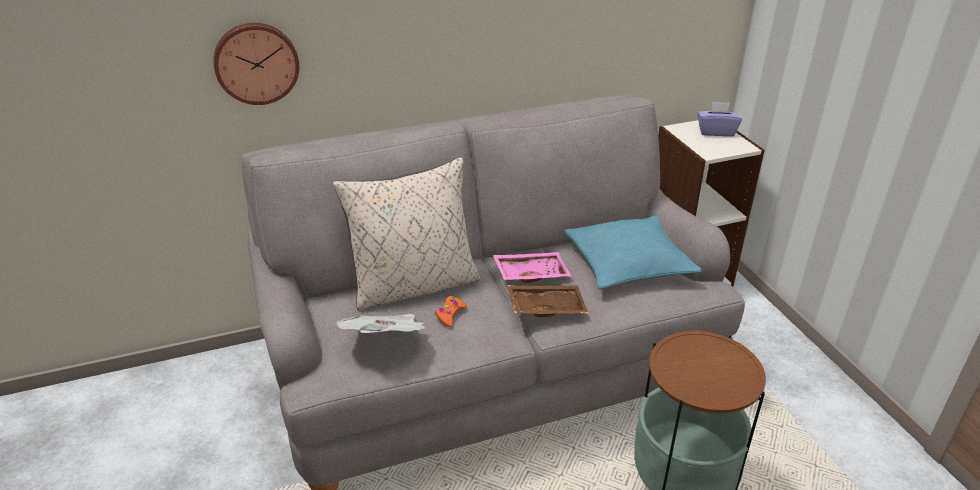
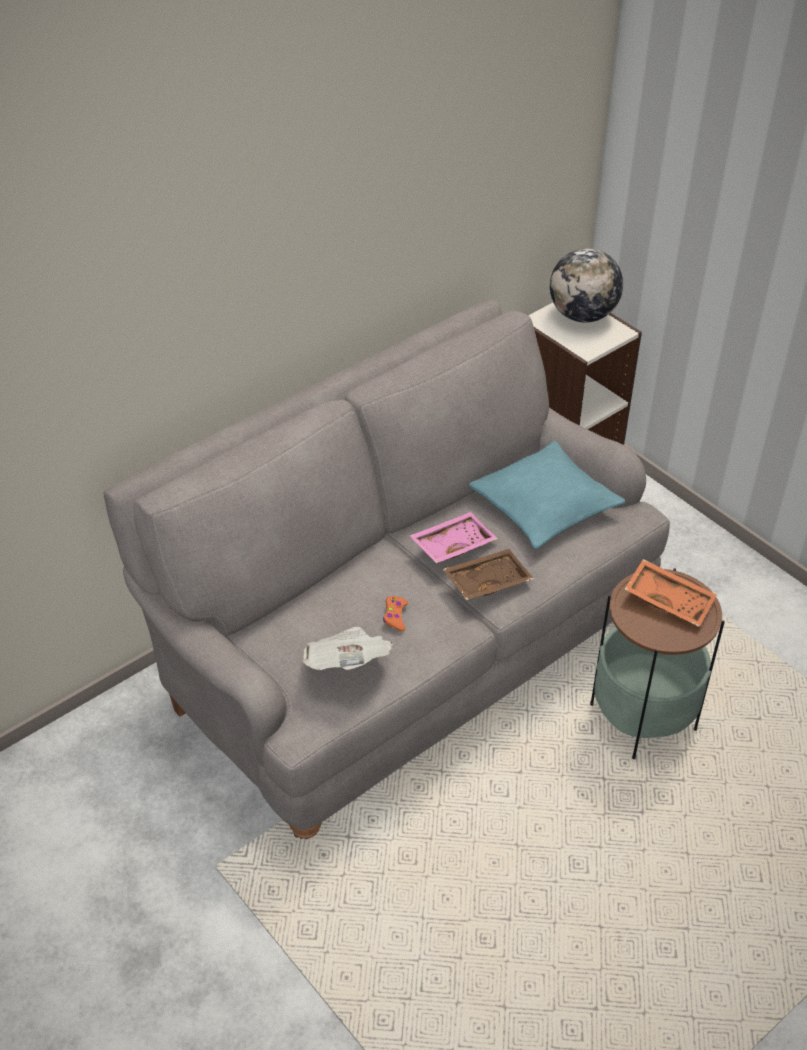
camera: 20 degrees left, 10 degrees up
wall clock [213,23,299,105] -> none
beige pillow [333,157,480,310] -> none
purple tissue box [697,101,742,137] -> globe [550,248,623,323]
none -> orange tray [625,559,717,627]

